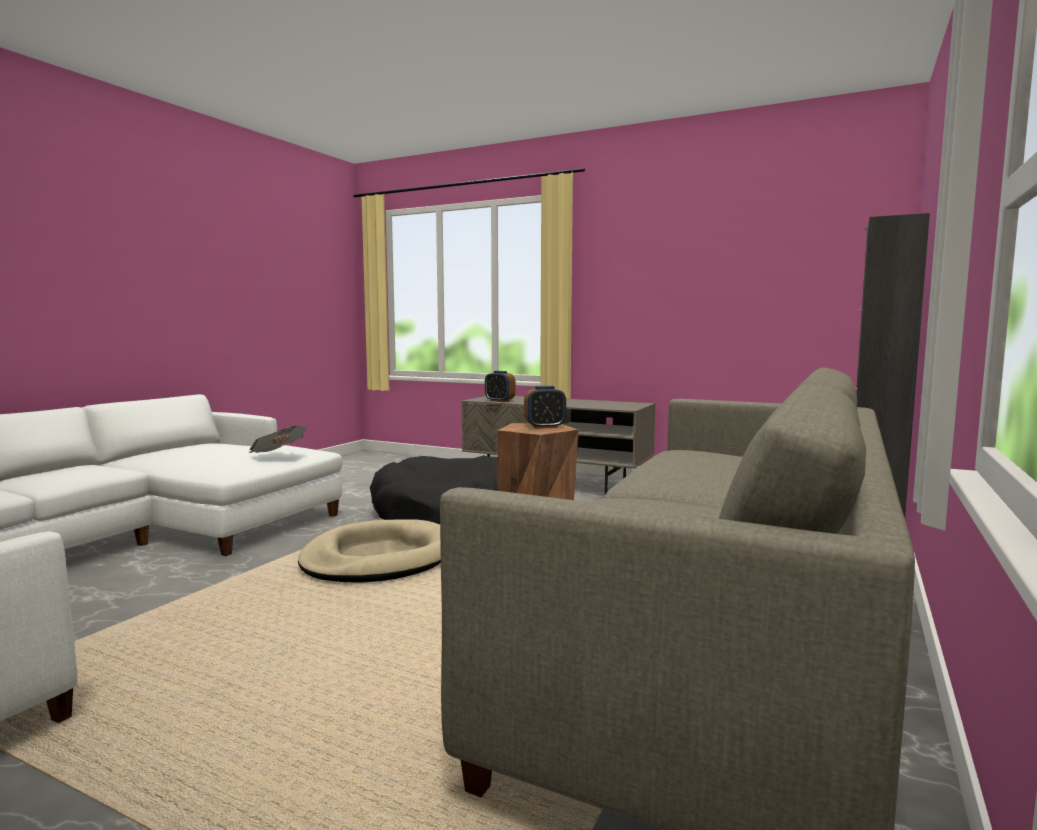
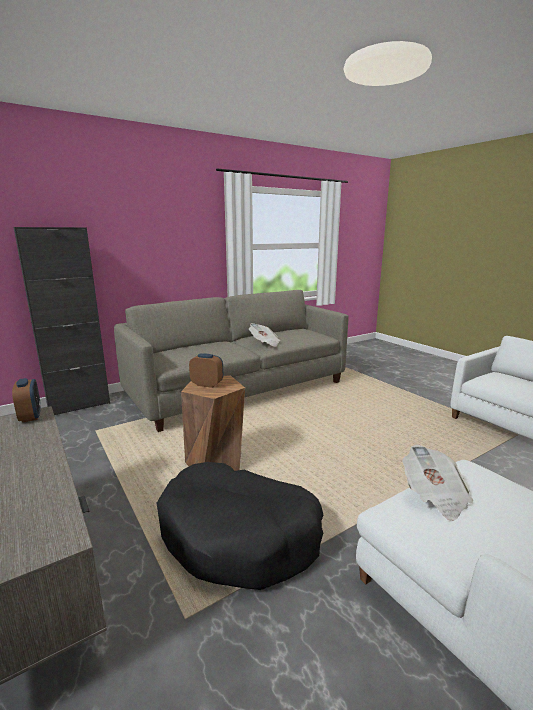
camera: 150 degrees left, 10 degrees up
beige dog bed [298,519,441,583] -> none
alarm clock [485,371,515,402] -> alarm clock moved to [12,378,41,422]
none -> newspaper [249,323,280,347]

